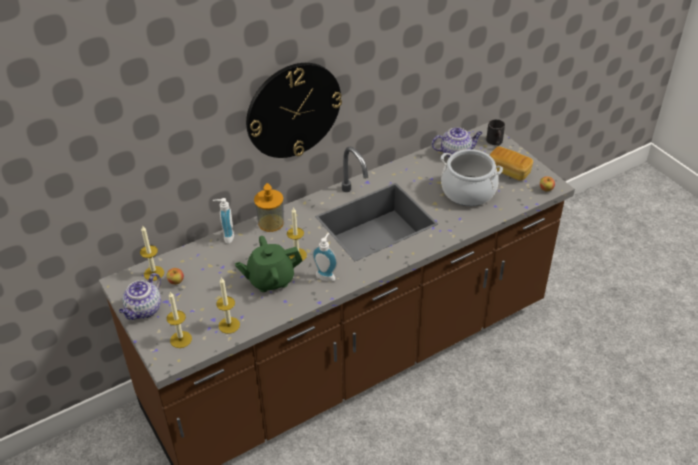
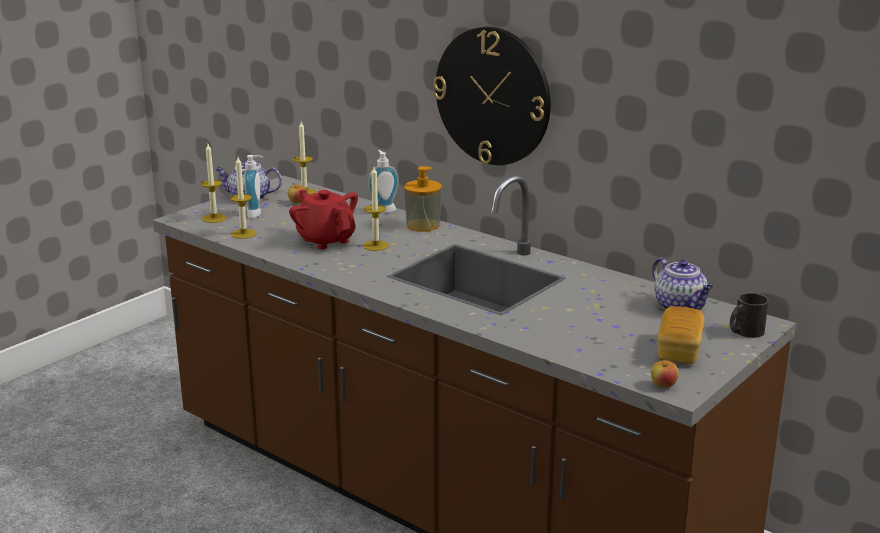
camera: 70 degrees right, 20 degrees down
green teapot [235,236,302,292] -> red teapot [289,190,358,249]
soap dispenser [312,233,337,282] -> soap dispenser moved to [244,155,263,219]
cooking pot [441,149,503,206] -> none

